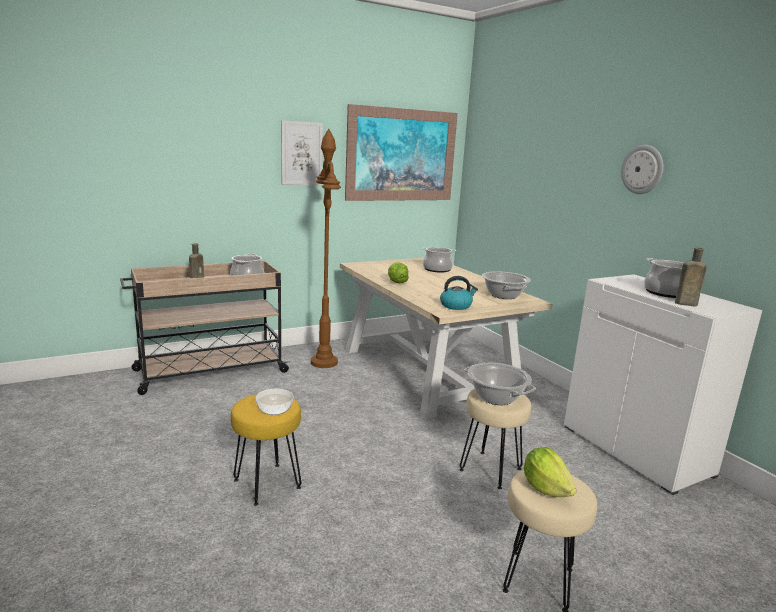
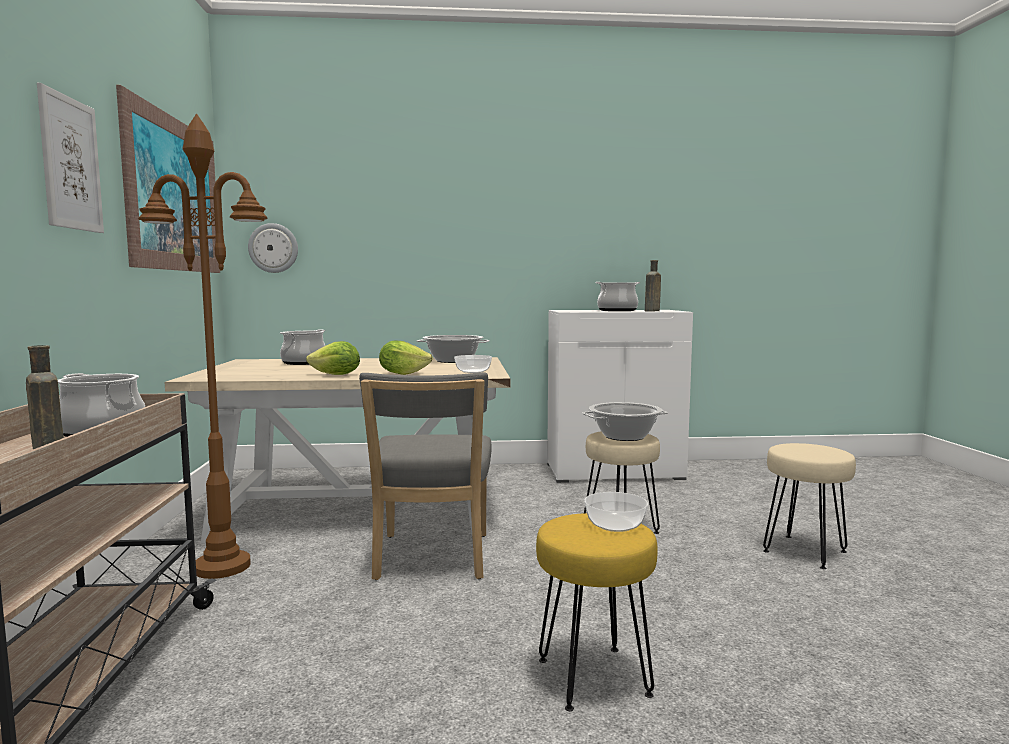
camera: 65 degrees left, 10 degrees down
kettle [440,276,478,310] -> bowl [454,355,492,373]
lettuce [524,447,577,497] -> lettuce moved to [379,340,433,375]
wall clock [621,145,664,194] -> wall clock moved to [248,223,298,273]
none -> grey chair [359,372,492,580]

